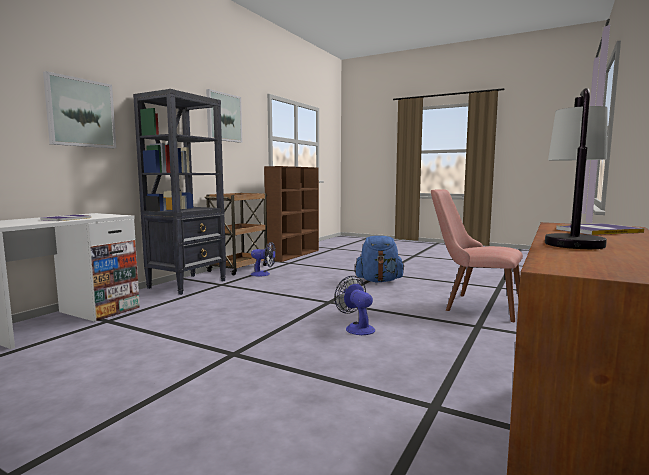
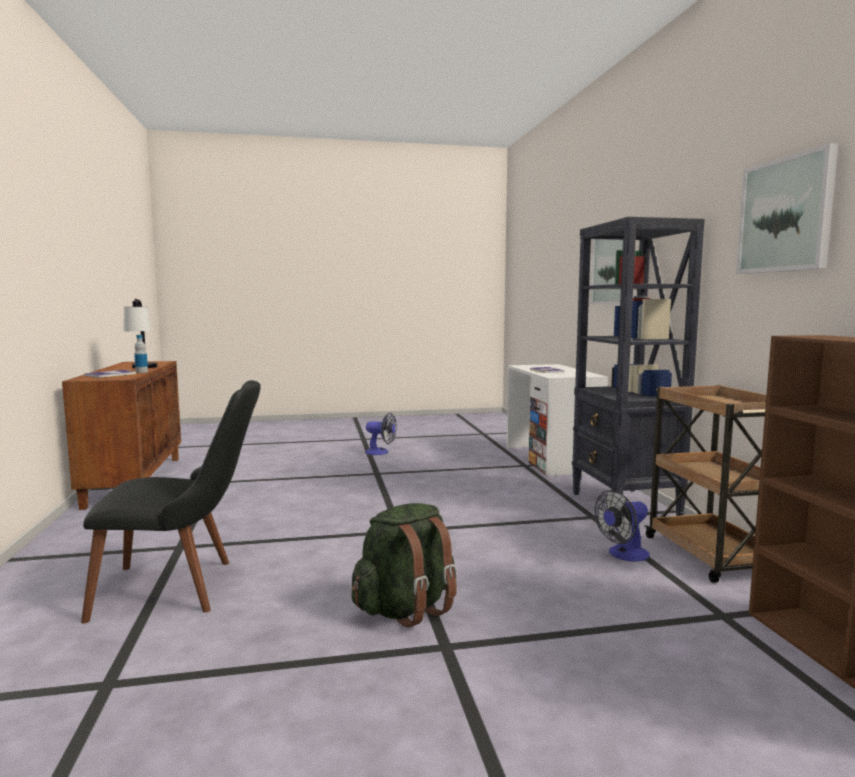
camera: 140 degrees right, 0 degrees up
fan [334,276,375,335] -> fan moved to [365,413,396,455]
blue backpack [355,236,405,282] -> green backpack [352,503,457,628]
pink chair [431,189,523,322] -> black chair [81,380,261,623]
none -> bottle [134,335,148,373]

